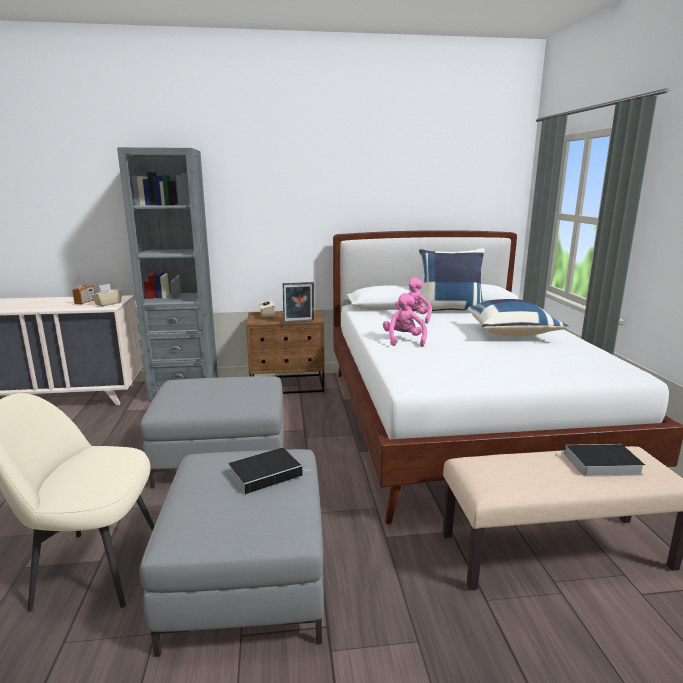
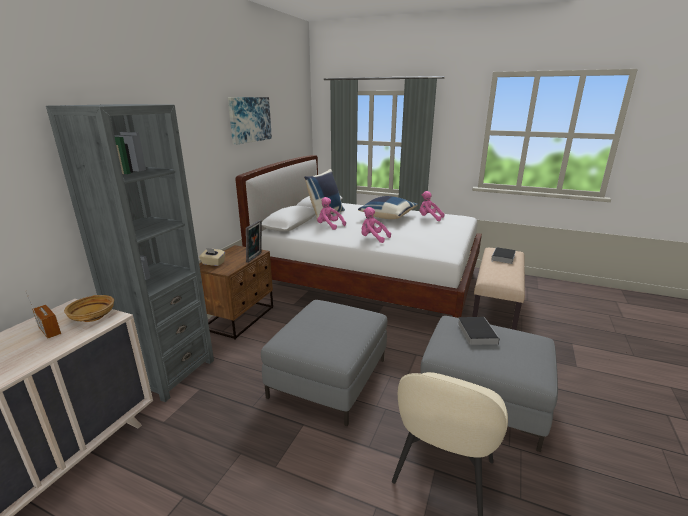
camera: 60 degrees left, 5 degrees up
beige tissue box [91,284,122,306] -> beige bowl [64,295,114,322]
none -> picture [228,97,272,145]
none -> pink plush toy [420,191,445,221]

